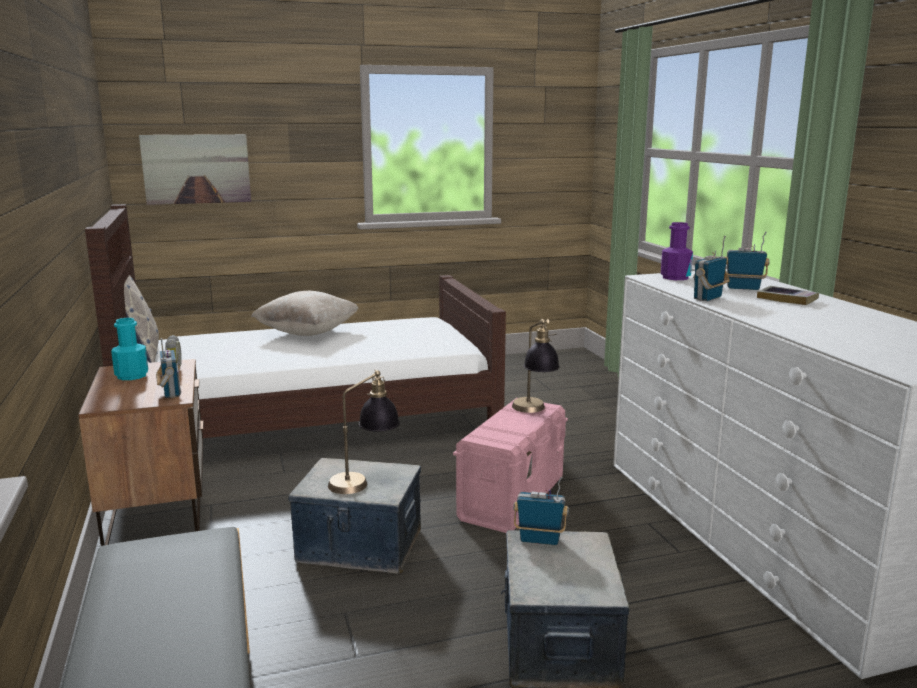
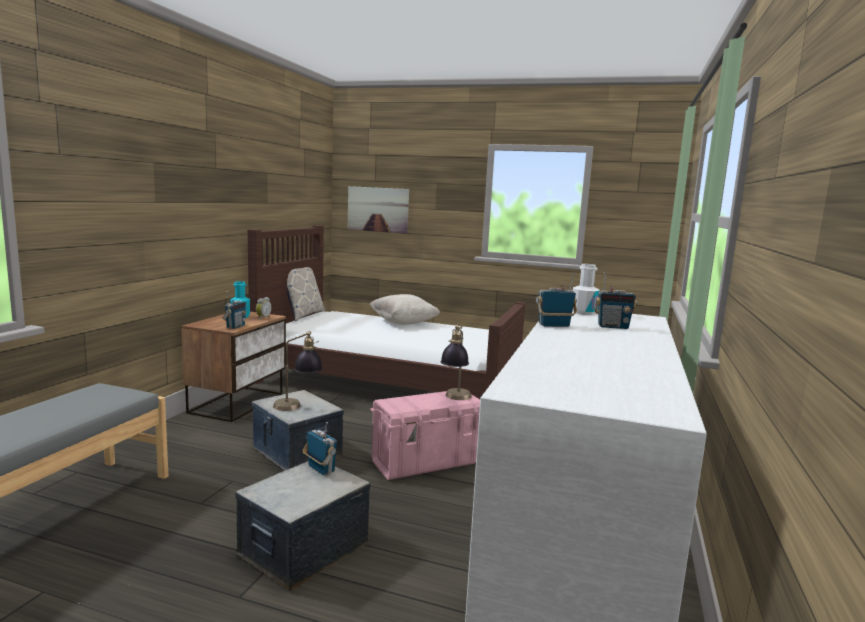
camera: 35 degrees right, 5 degrees down
purple bottle [661,222,693,280] -> white bottle [573,264,600,315]
radio [725,231,770,290] -> radio turned 135 degrees clockwise [595,272,637,329]
book [757,286,819,305] -> none

